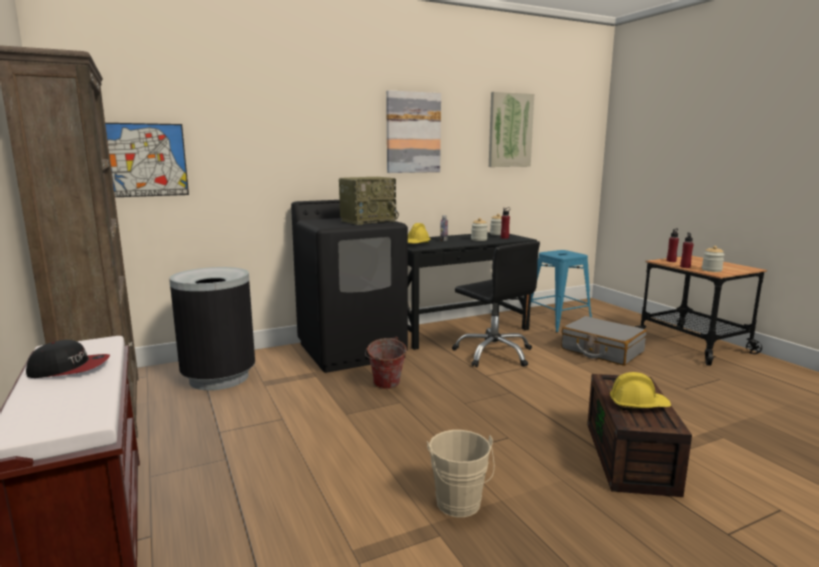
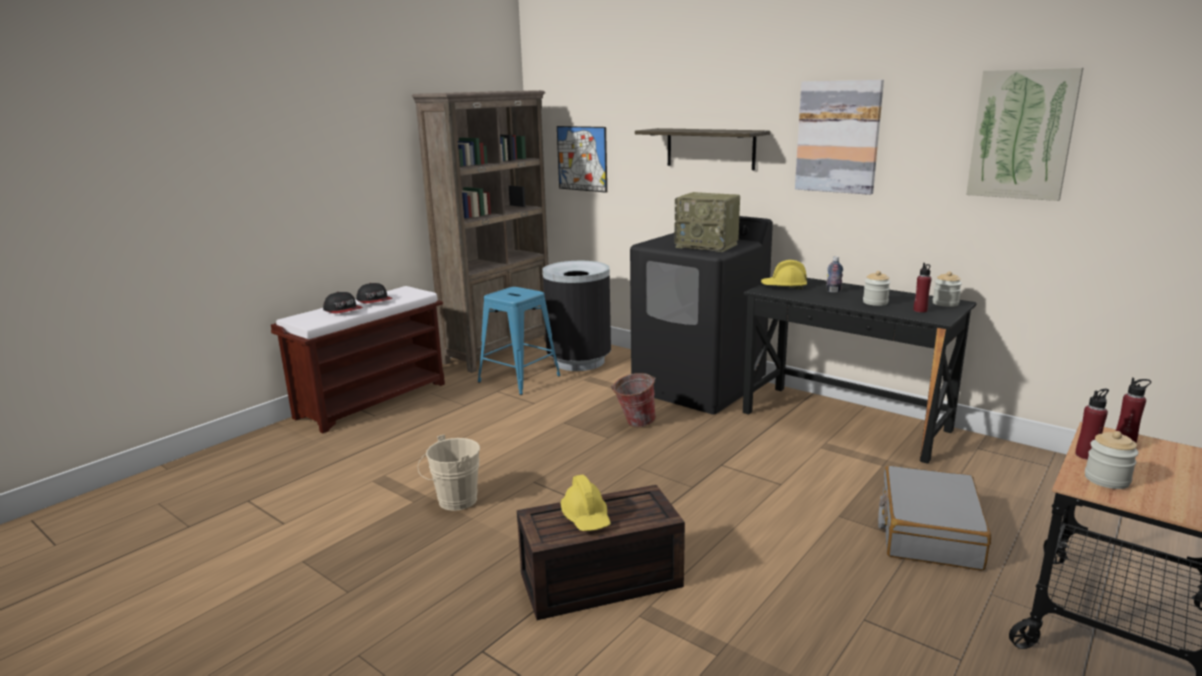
camera: 65 degrees right, 5 degrees up
black office chair [452,241,540,367] -> none
blue stool [531,250,592,332] -> blue stool moved to [478,287,561,395]
none -> cap [323,292,363,313]
none -> shelf [635,128,770,170]

